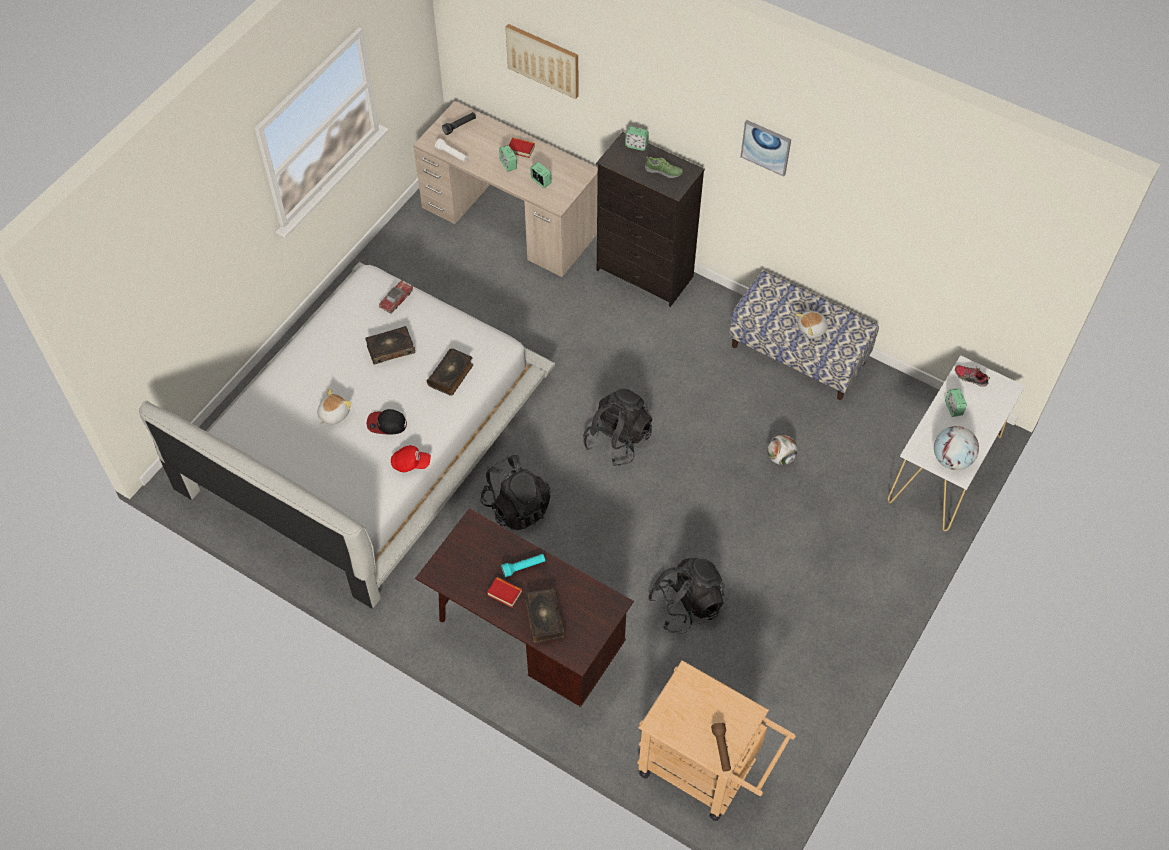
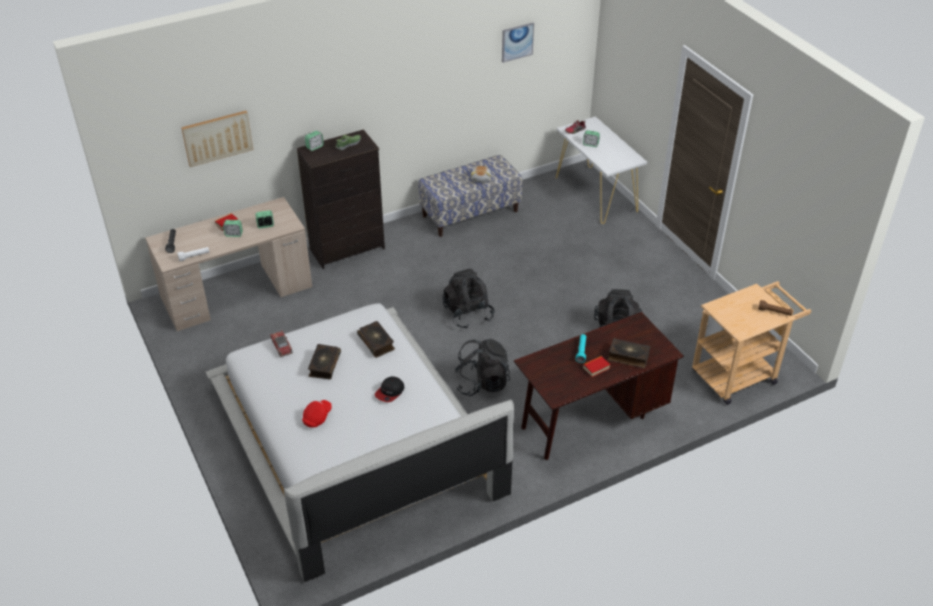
camera: 60 degrees left, 15 degrees down
plush toy [317,389,352,425] -> none
red cap [391,445,431,472] -> red cap moved to [302,400,332,428]
picture [740,120,791,177] -> picture moved to [502,23,534,63]
football [767,435,798,465] -> none
globe [934,426,979,470] -> none

